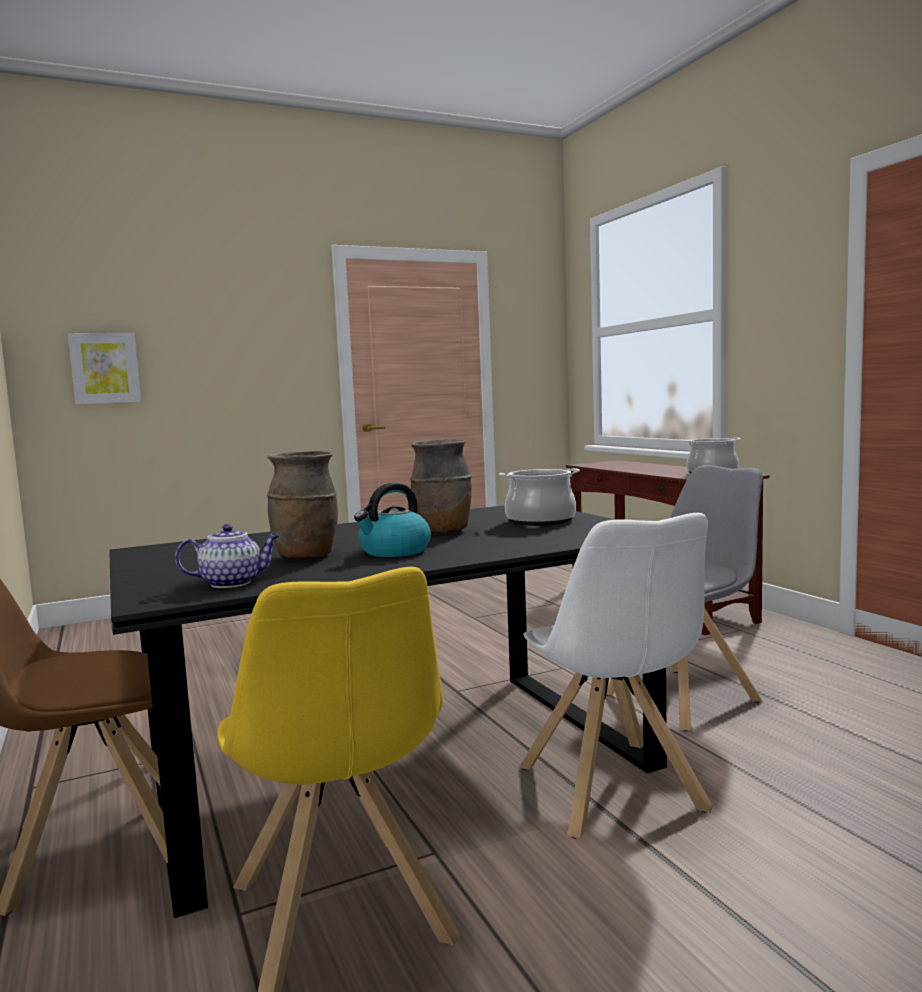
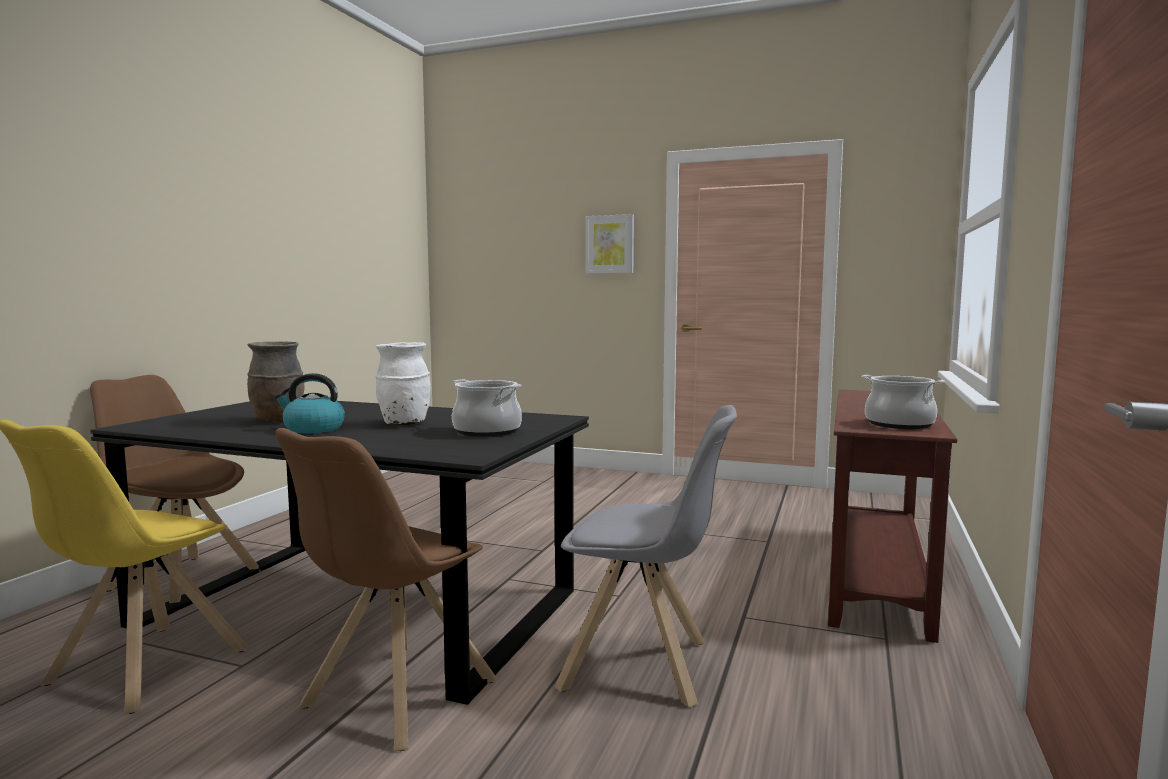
camera: 45 degrees right, 0 degrees up
picture [68,333,141,404] -> picture moved to [586,214,634,273]
teapot [175,524,279,588] -> none
brown vase [410,439,472,534] -> white vase [375,342,431,425]
white chair [519,513,713,839] -> brown chair [275,428,497,751]

